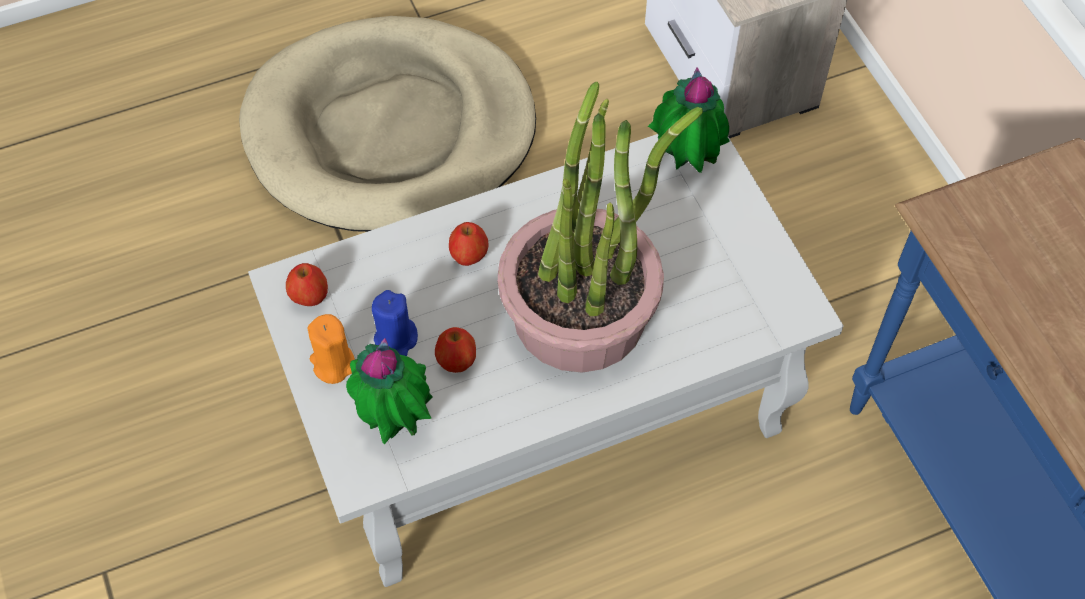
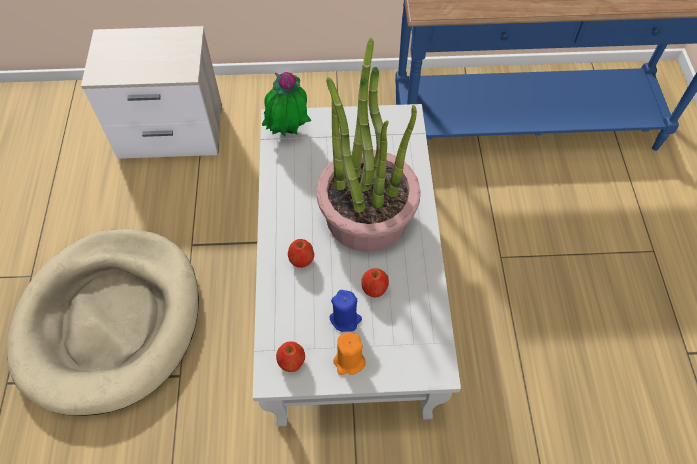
camera: 70 degrees left, 0 degrees up
potted plant [346,338,432,444] -> none

